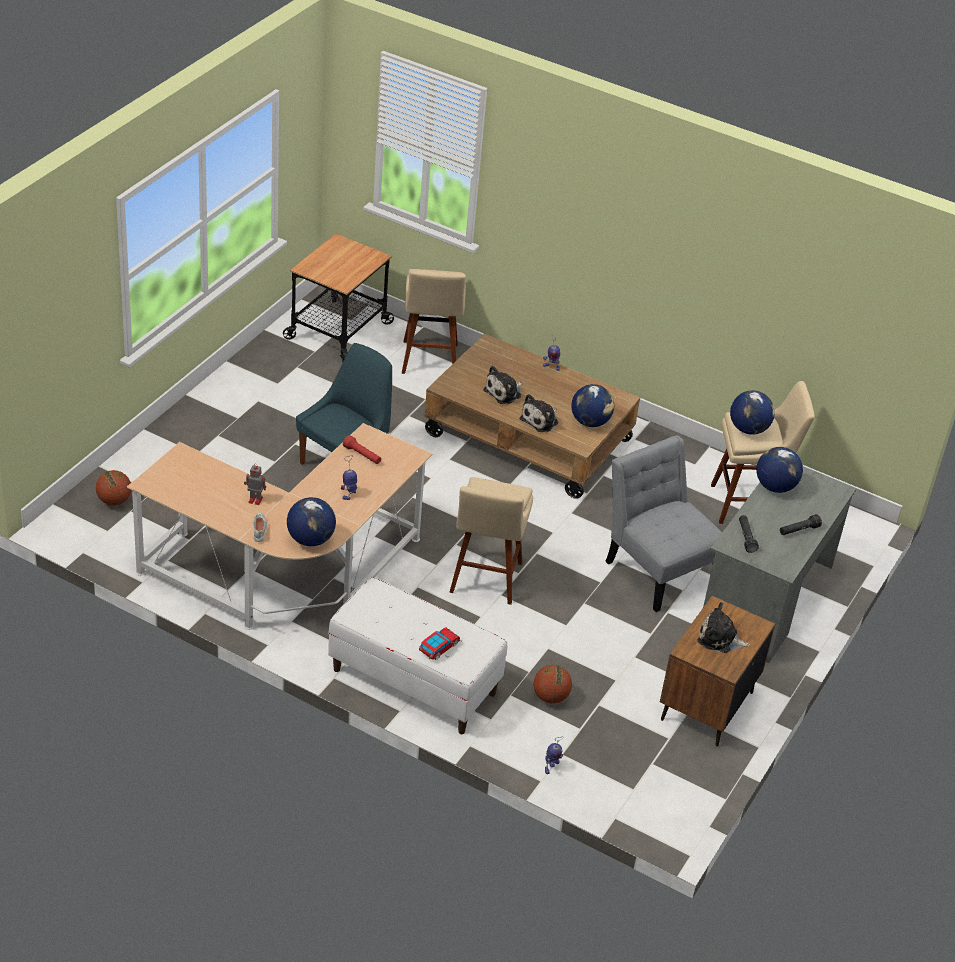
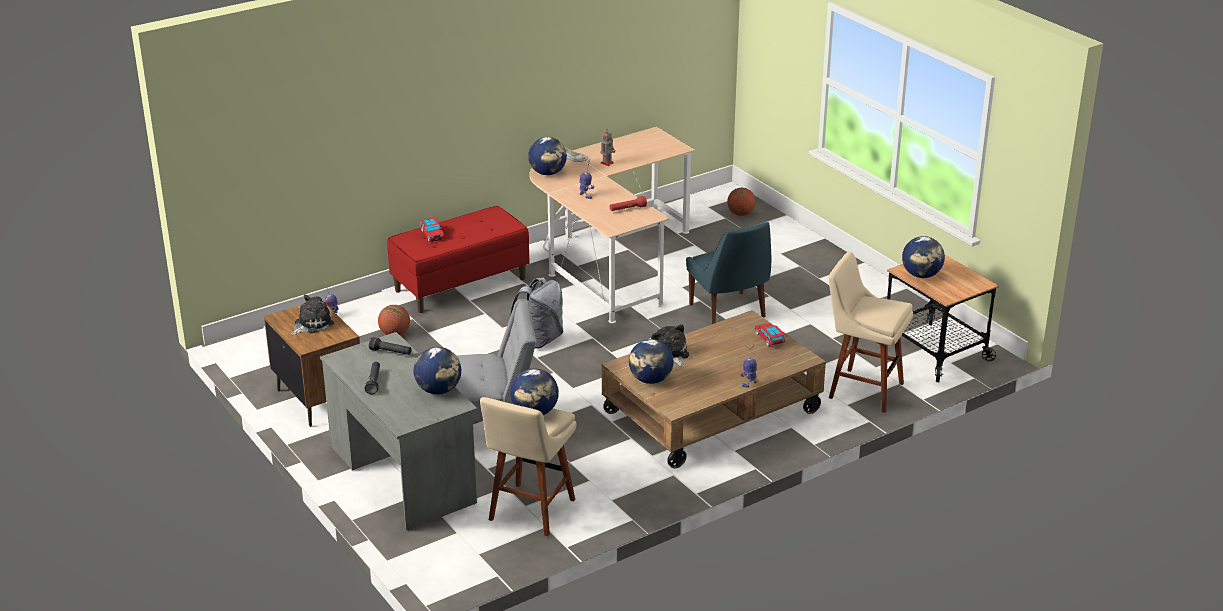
camera: 120 degrees right, 10 degrees down
white bench [328,577,507,734] -> red bench [387,206,529,313]
beige stool [449,477,533,605] -> grey backpack [510,277,564,349]
plush toy [483,366,522,404] -> none
none -> toy car [755,323,785,346]
none -> globe [902,236,945,278]

